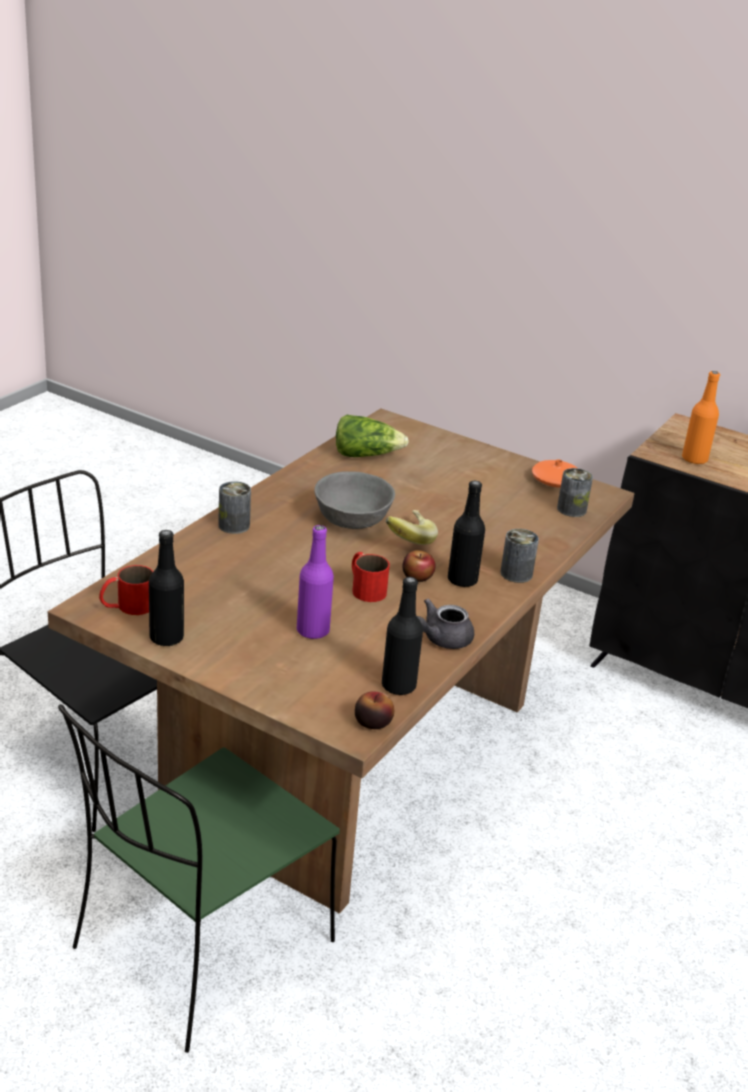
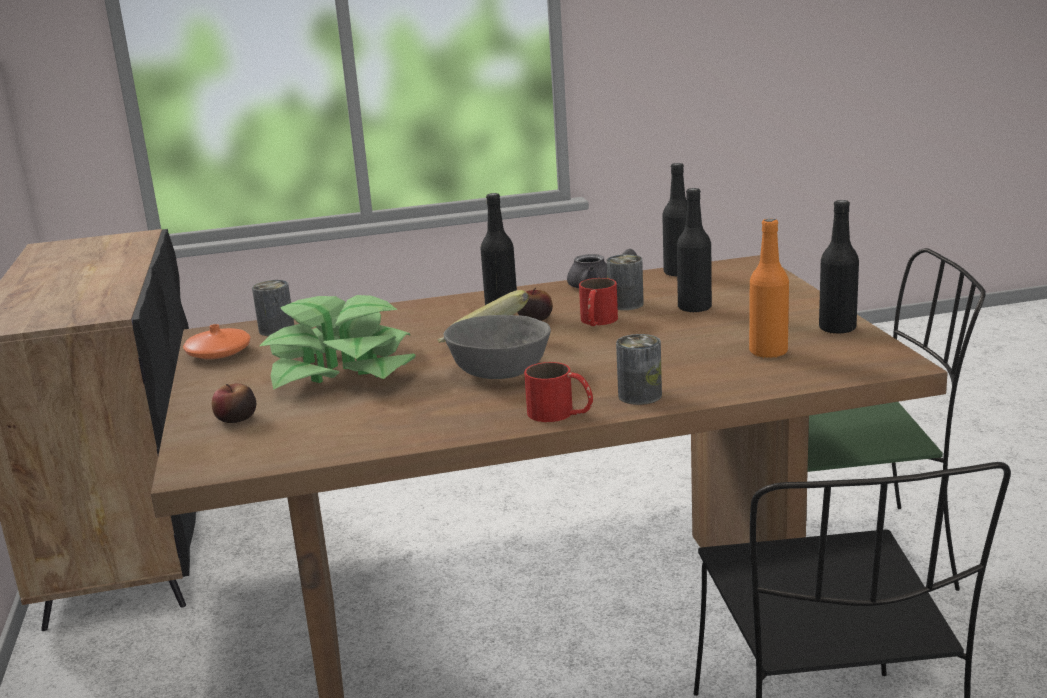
camera: 130 degrees left, 10 degrees down
red mug [99,565,153,615] -> red mug moved to [524,362,593,422]
purple bottle [297,525,334,639] -> black bottle [677,188,712,312]
lettuce [336,415,409,457] -> none
apple [355,691,394,729] -> apple moved to [212,384,256,423]
can [500,529,539,583] -> can moved to [607,254,644,310]
orange bottle [682,371,720,464] -> orange bottle moved to [749,219,789,358]
none -> potted plant [260,295,416,390]

